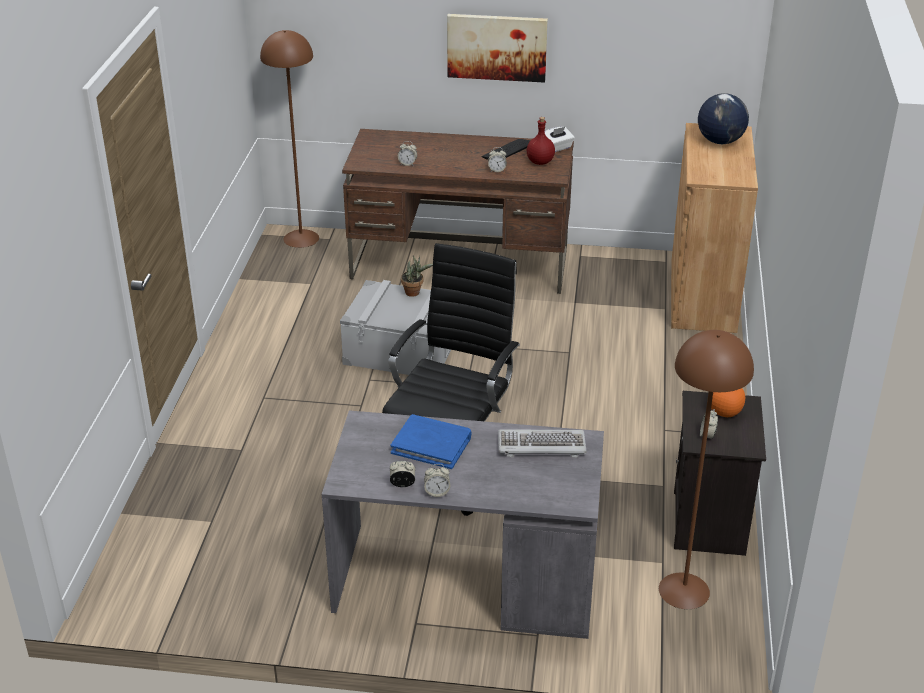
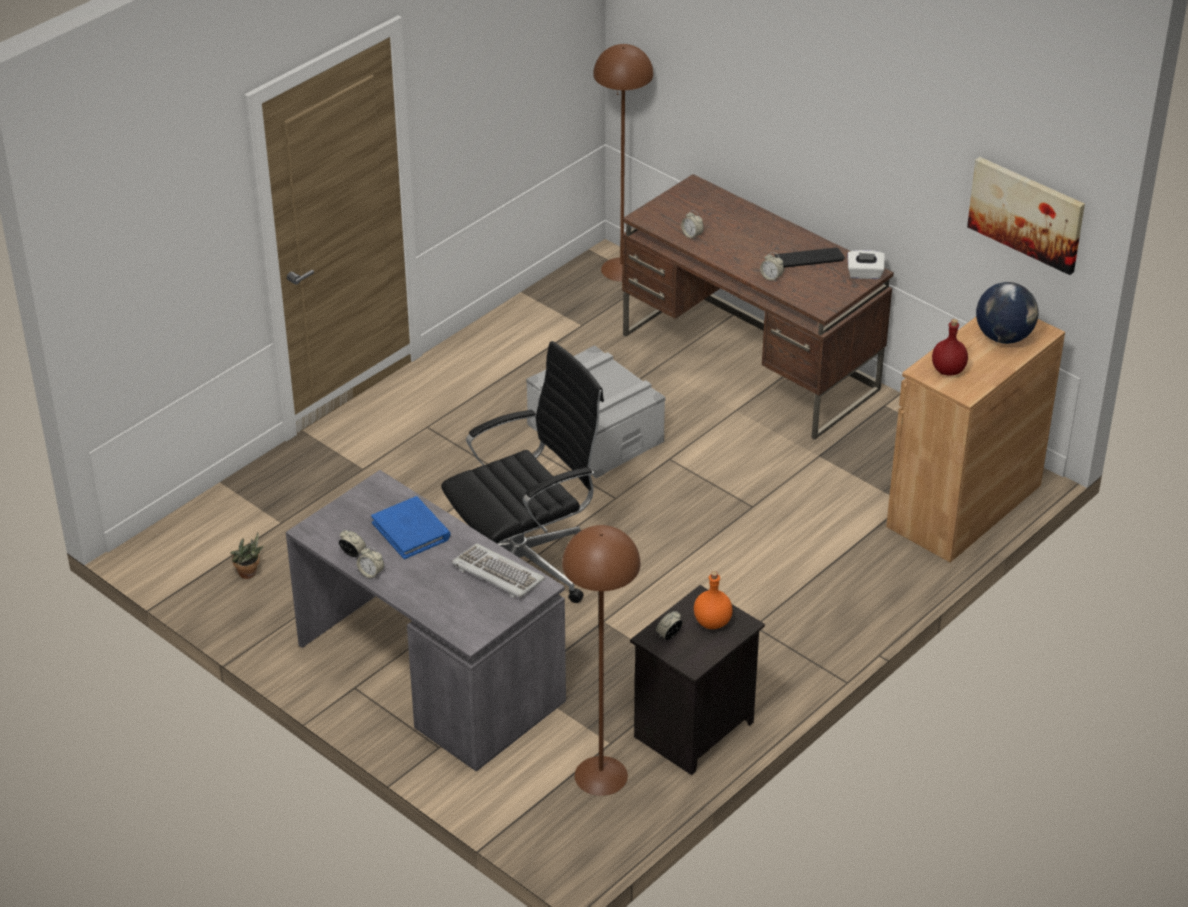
camera: 35 degrees right, 5 degrees up
potted plant [401,256,433,297] -> potted plant moved to [230,532,264,579]
picture [447,14,548,83] -> picture moved to [967,157,1085,275]
red bottle [527,117,555,165] -> red bottle moved to [932,319,968,375]

